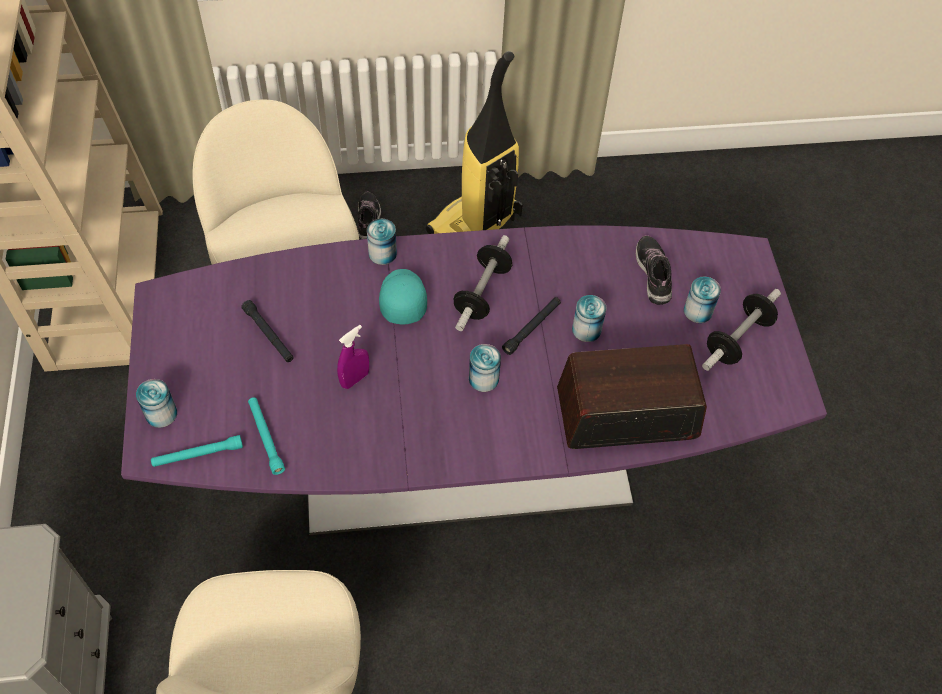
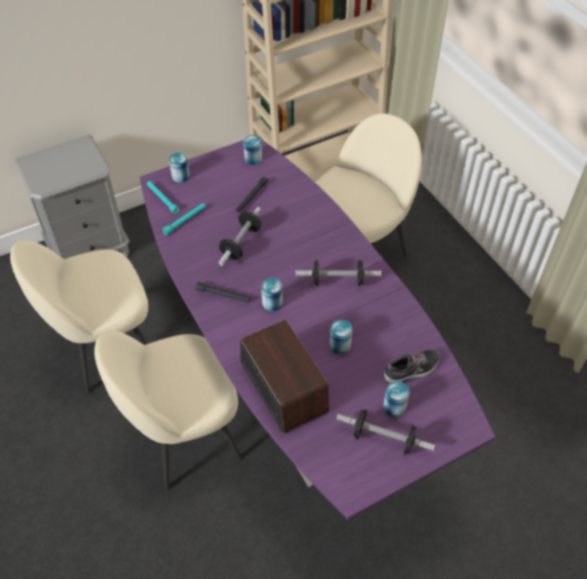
camera: 70 degrees right, 5 degrees down
purple spray bottle [337,325,369,389] -> dumbbell [218,207,261,266]
shoe [358,192,381,240] -> none
can [367,219,397,265] -> can moved to [244,135,262,165]
turquoise cap [379,269,427,325] -> none
vacuum cleaner [426,51,523,234] -> none
black flashlight [502,297,561,355] -> black flashlight moved to [195,282,251,303]
none -> beige chair [94,331,242,490]

